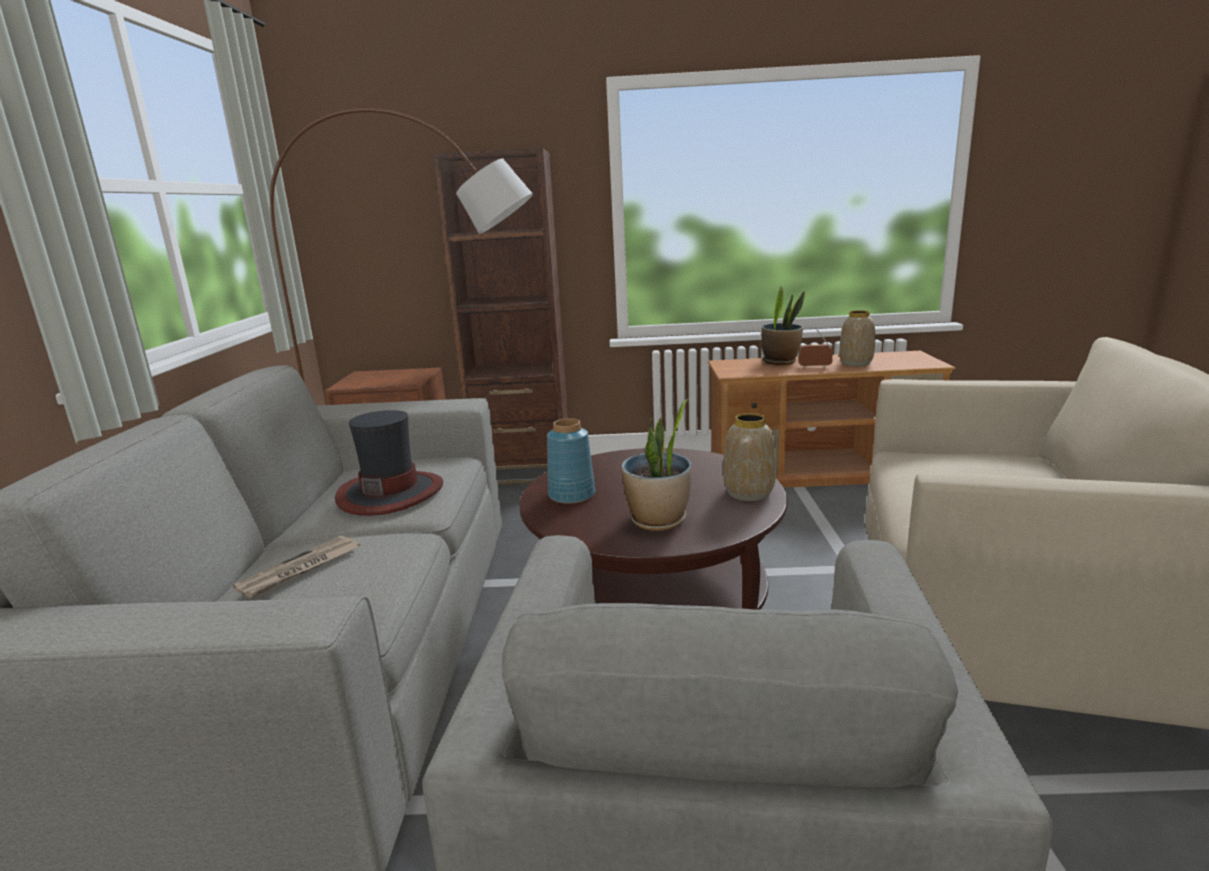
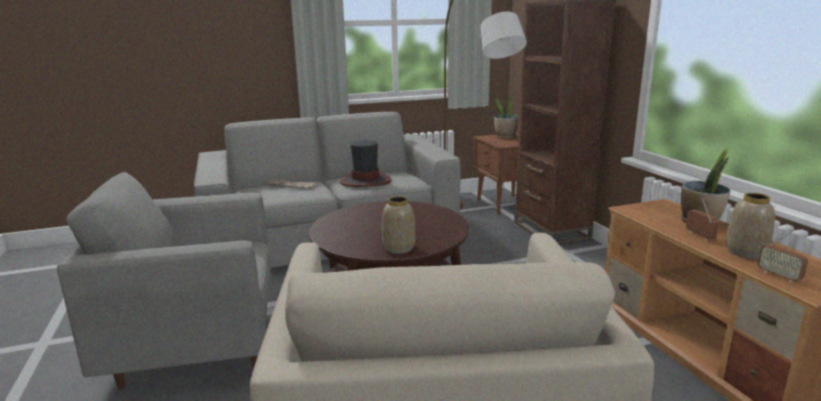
camera: 70 degrees right, 0 degrees up
blue vase [547,418,595,504] -> none
potted plant [621,398,692,531] -> potted plant moved to [494,94,518,139]
none -> radio [758,230,808,282]

